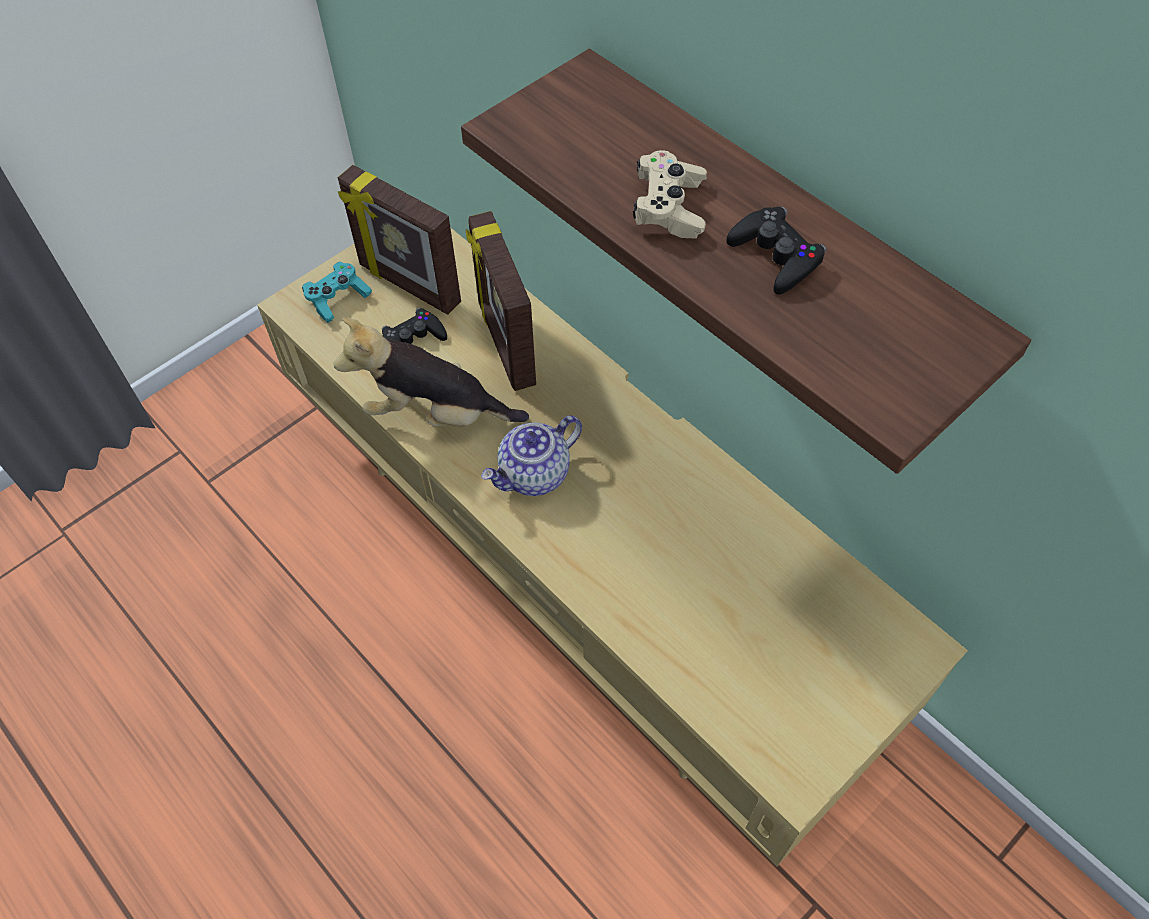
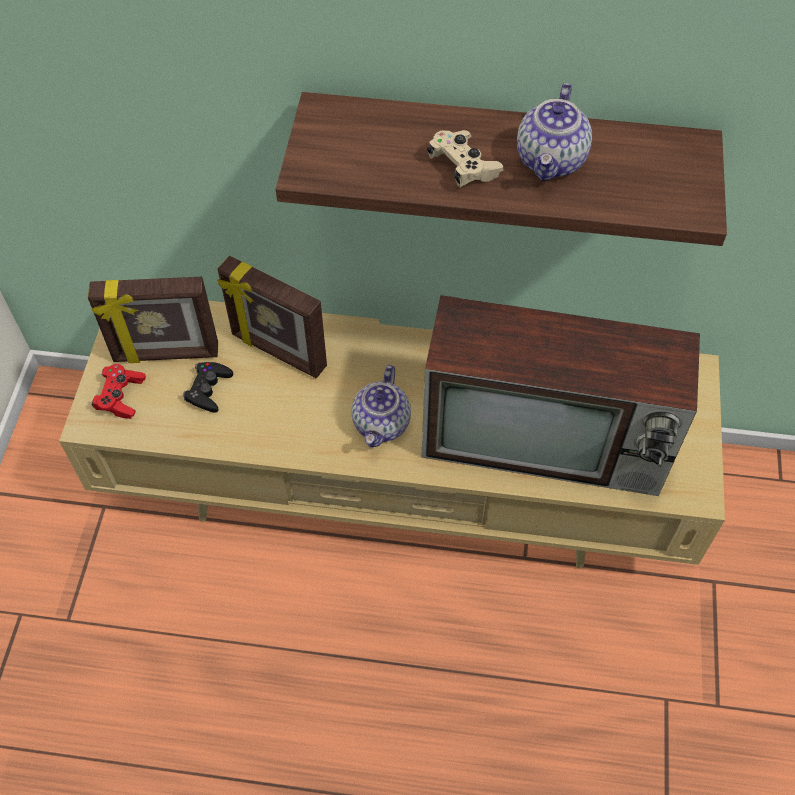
camera: 40 degrees left, 0 degrees up
turquoise game controller [302,262,372,323] -> red game controller [92,364,146,419]
plush toy [334,318,529,427] -> none
black game controller [727,207,826,295] -> teapot [517,83,592,181]
none -> television [422,295,700,496]

